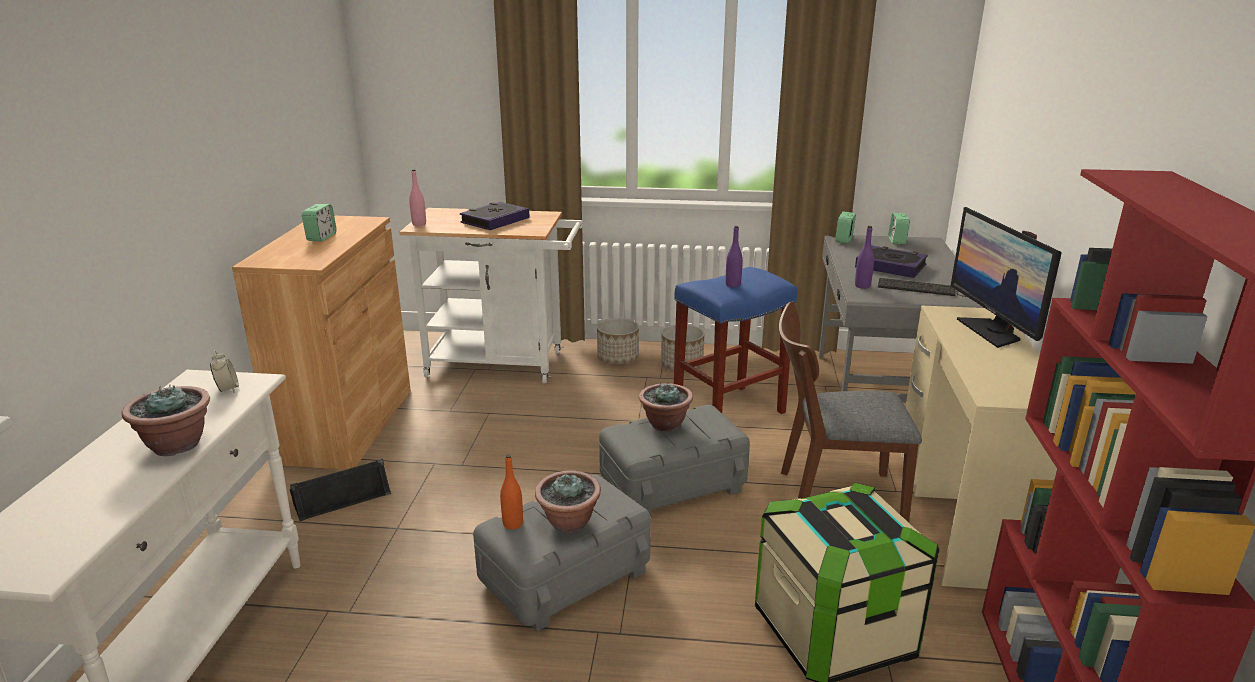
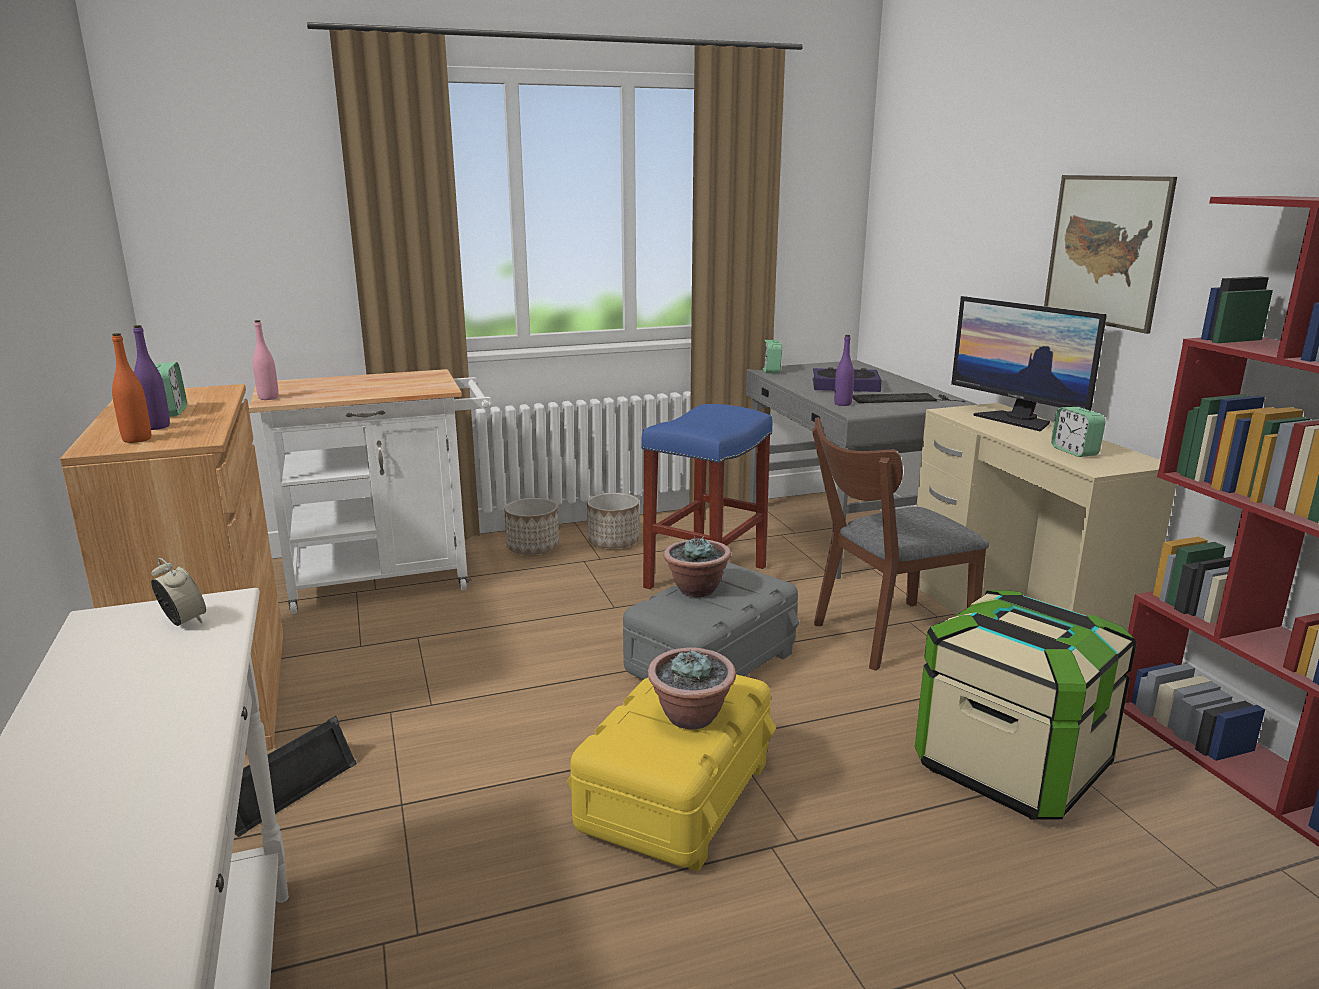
camera: 25 degrees left, 5 degrees down
potted plant [121,385,210,456] -> none
book [460,202,529,230] -> none
grey storage box [473,475,651,632] -> yellow storage box [567,674,776,872]
orange bottle [500,454,523,530] -> orange bottle moved to [112,333,151,443]
purple bottle [726,226,743,288] -> purple bottle moved to [133,325,170,430]
alarm clock [888,213,910,245] -> alarm clock moved to [1051,407,1106,457]
none -> picture [1044,175,1177,334]

